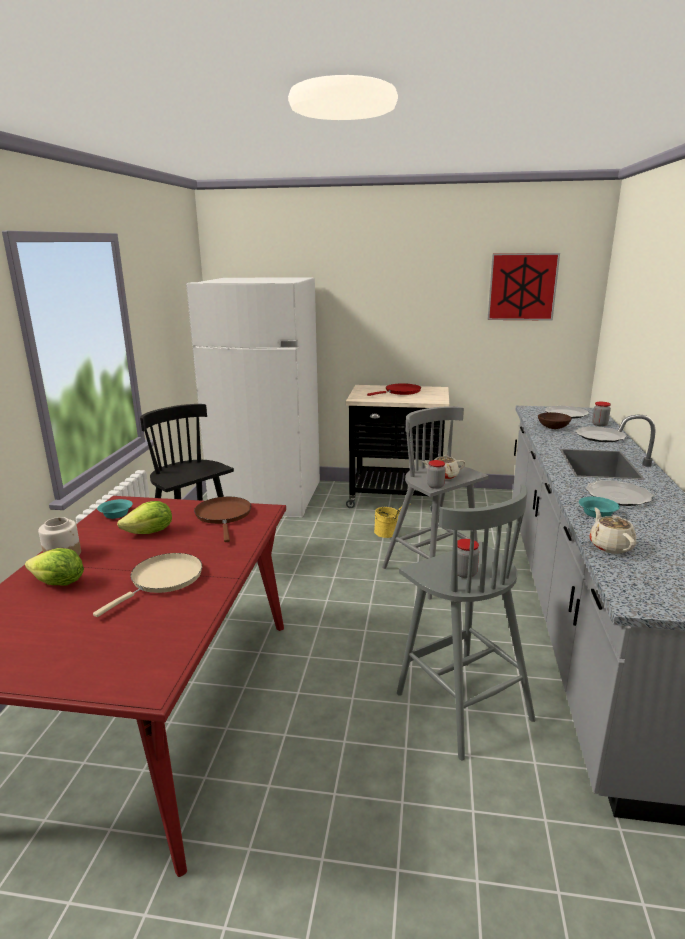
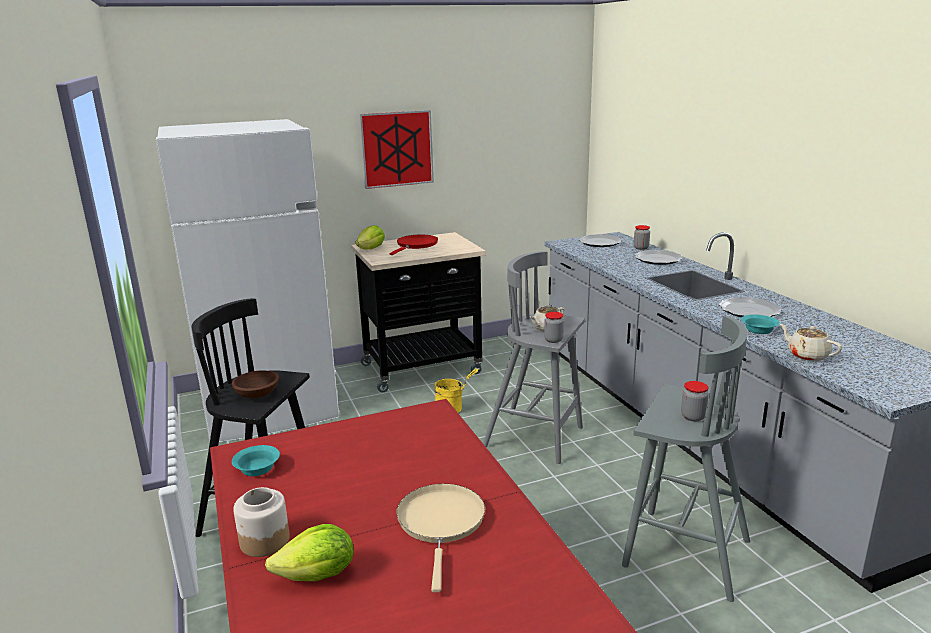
camera: 30 degrees left, 0 degrees up
lettuce [117,501,172,534] -> lettuce moved to [355,225,385,250]
brown frying pan [194,497,251,542] -> none
picture [487,253,560,321] -> picture moved to [359,110,434,189]
brown bowl [538,412,572,429] -> brown bowl moved to [232,370,279,398]

